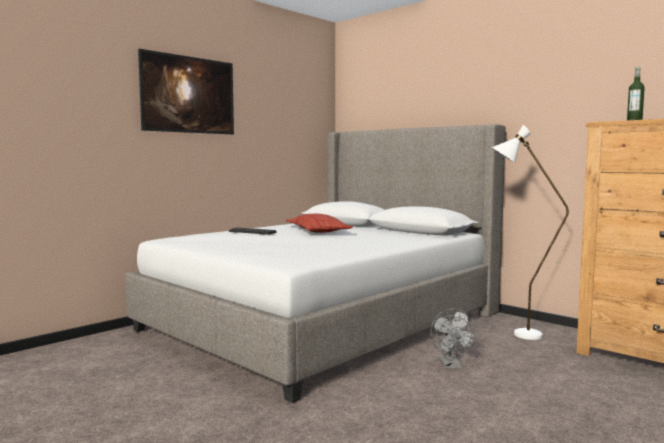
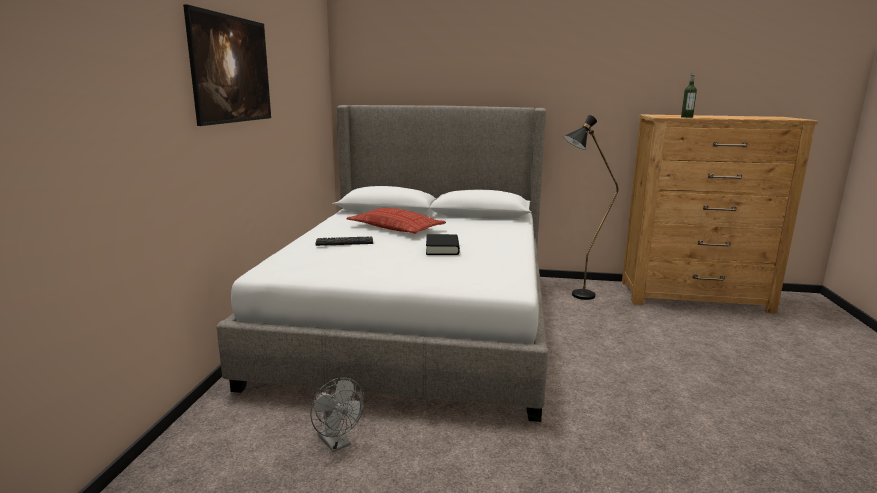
camera: 35 degrees left, 10 degrees up
grey fan [430,309,477,369] -> grey fan moved to [310,378,364,452]
white floor lamp [491,125,569,340] -> black floor lamp [563,115,619,300]
none -> black book [426,234,460,255]

